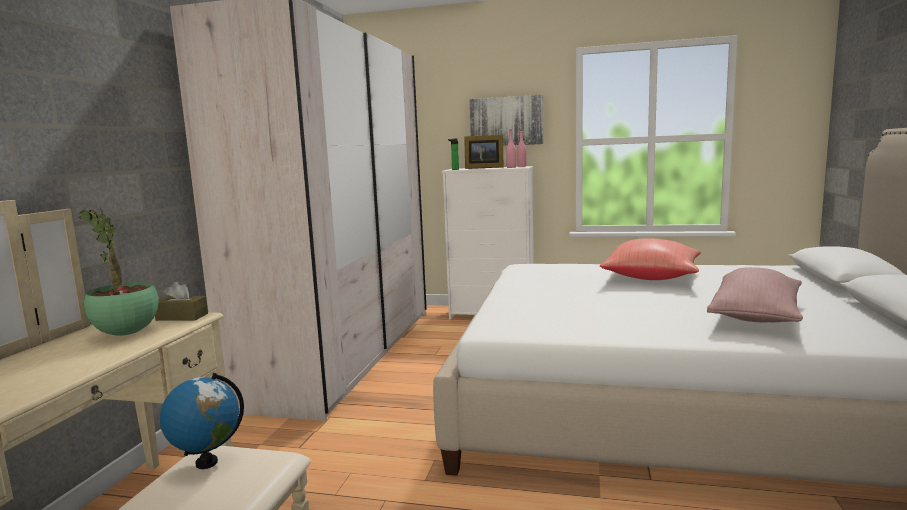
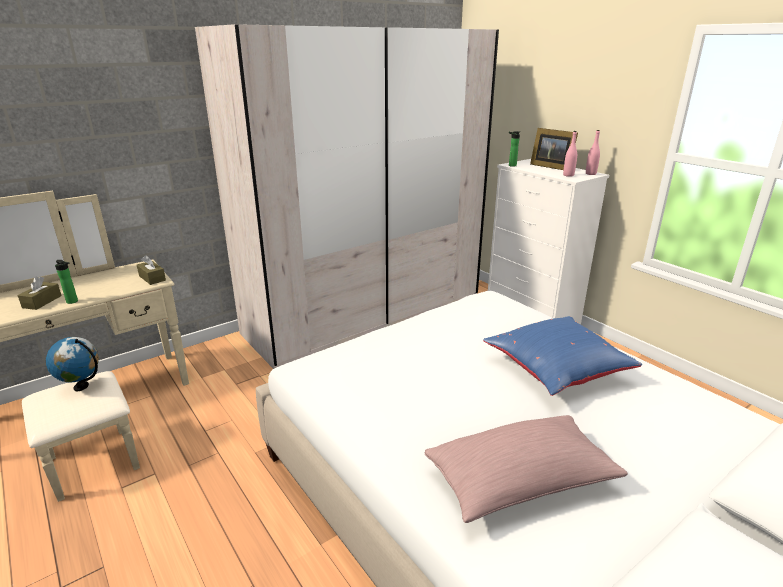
camera: 40 degrees right, 15 degrees up
potted plant [79,209,159,336] -> none
picture [469,95,544,146] -> none
red pillow [600,238,701,280] -> blue pillow [483,316,642,396]
none -> brown tissue box [18,276,62,310]
none -> bottle [55,260,78,304]

